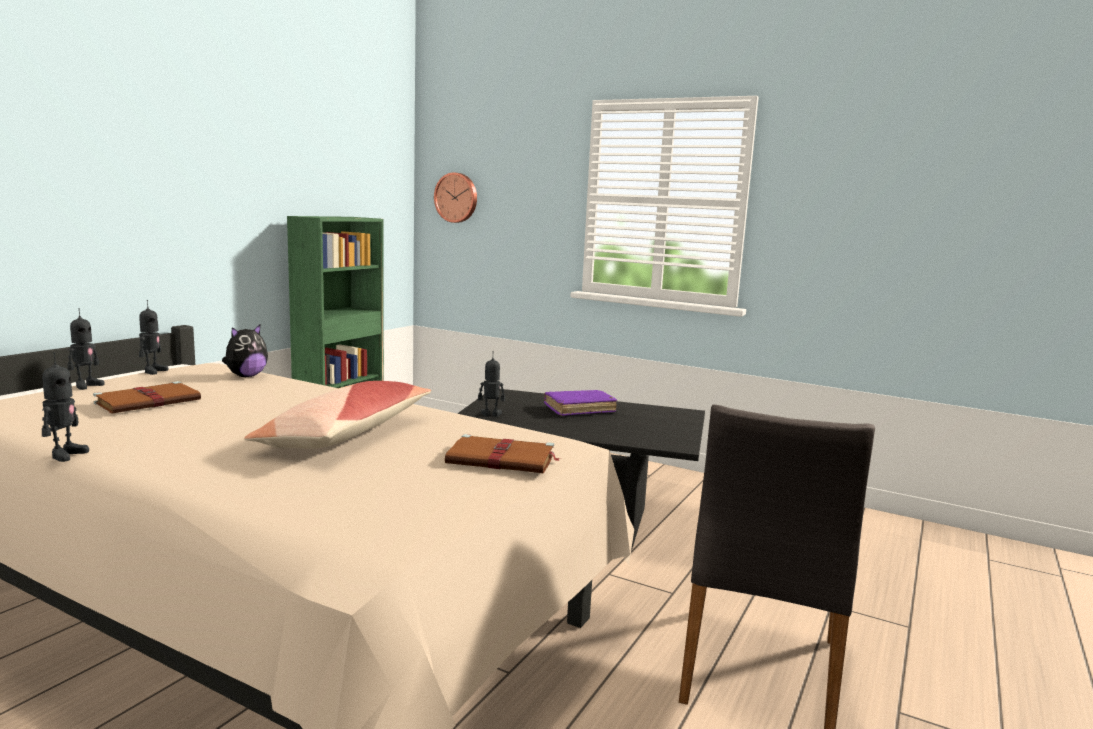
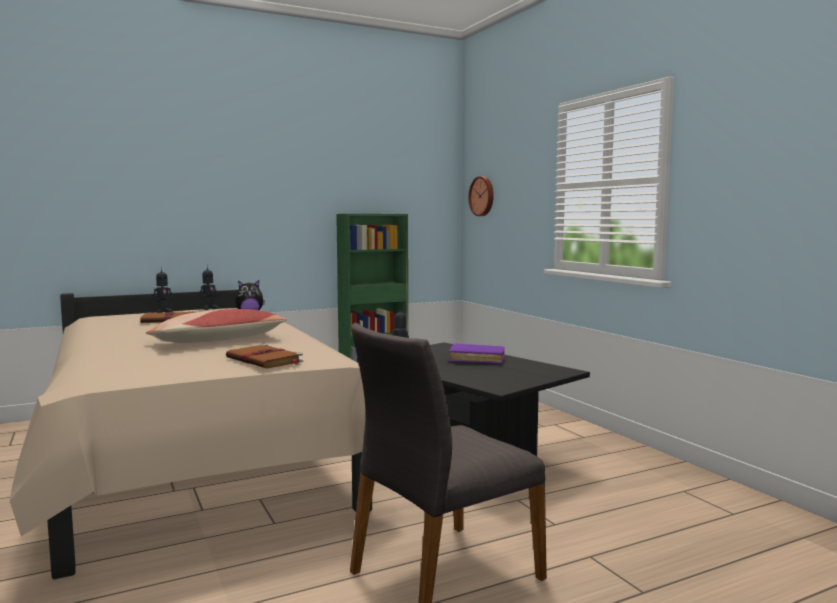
camera: 35 degrees right, 5 degrees down
toy robot [42,352,89,462] -> none

